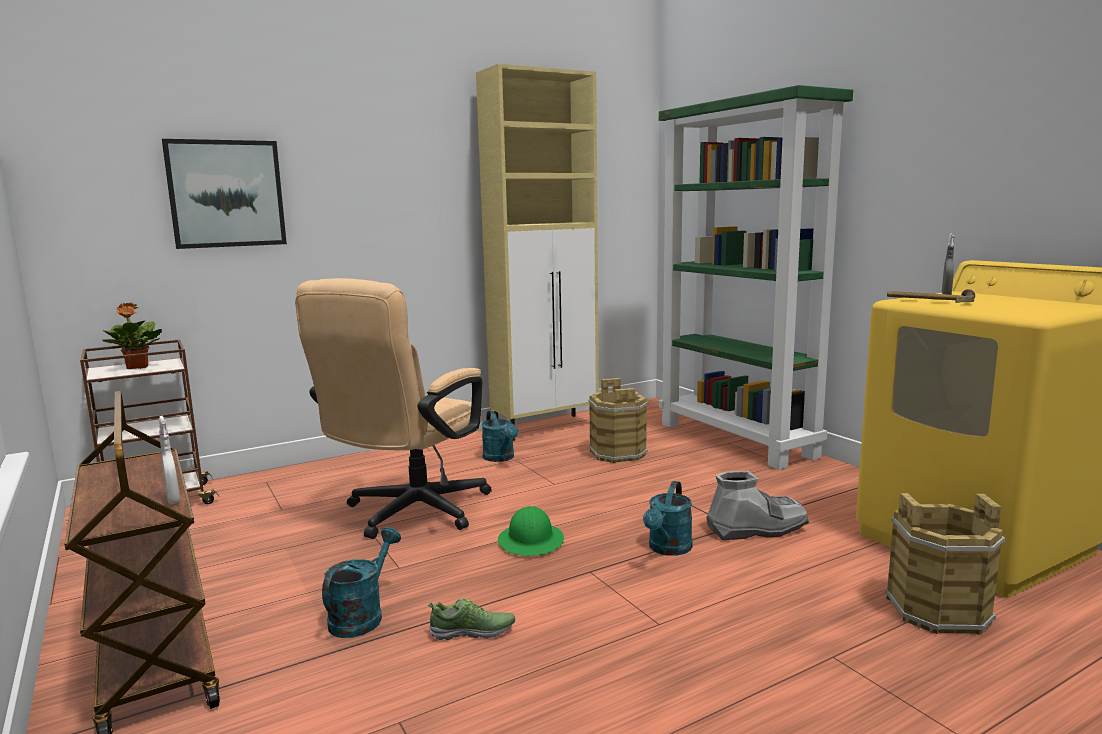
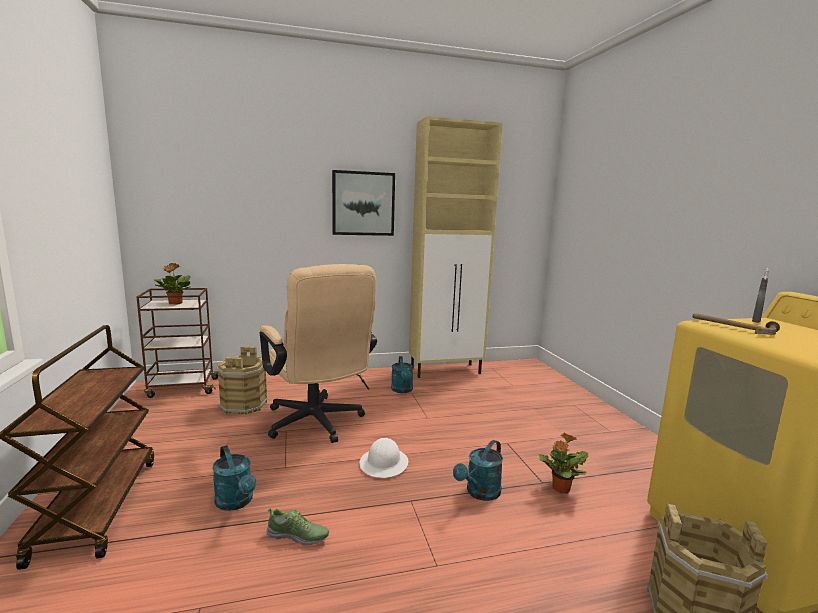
camera: 15 degrees right, 0 degrees up
white spray bottle [159,416,180,504] -> none
picture [162,139,287,249] -> picture moved to [332,170,395,236]
beige office chair [295,278,492,539] -> beige office chair turned 75 degrees counterclockwise [260,264,377,443]
turquoise watering can [322,527,401,638] -> turquoise watering can turned 105 degrees clockwise [212,445,256,511]
green hard hat [498,506,564,556] -> white hard hat [360,438,408,478]
brown bucket [588,378,648,463] -> brown bucket moved to [217,346,268,415]
green bookcase [659,85,853,470] -> none
grey boot [706,471,809,540] -> potted plant [539,432,588,494]

